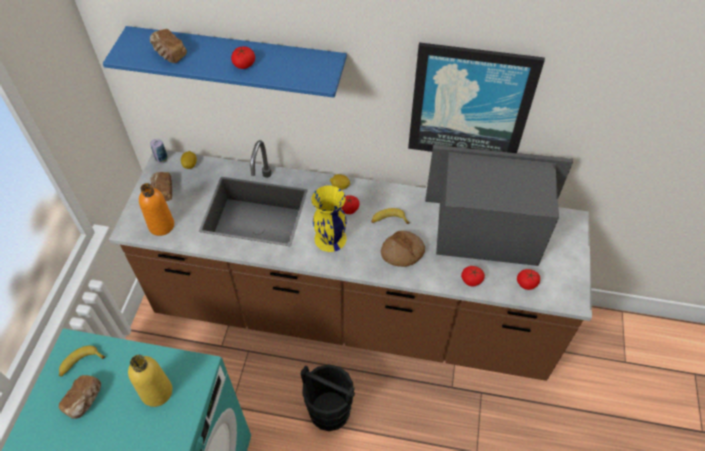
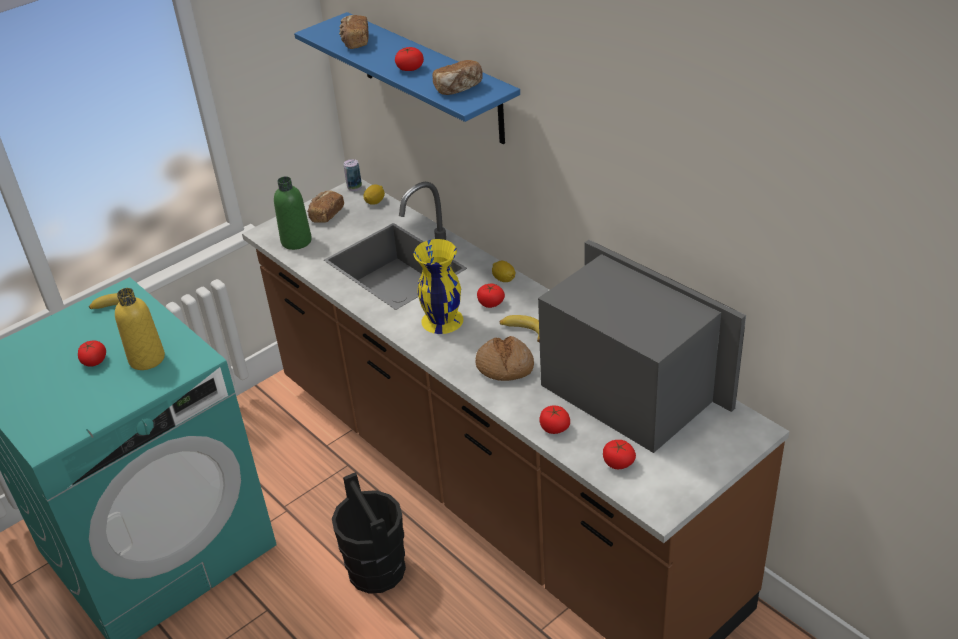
camera: 40 degrees right, 15 degrees down
bread [59,375,101,419] -> bread moved to [432,60,483,95]
orange bottle [139,183,174,236] -> green bottle [274,176,312,250]
picture [408,42,545,153] -> none
none -> tomato [78,341,106,367]

